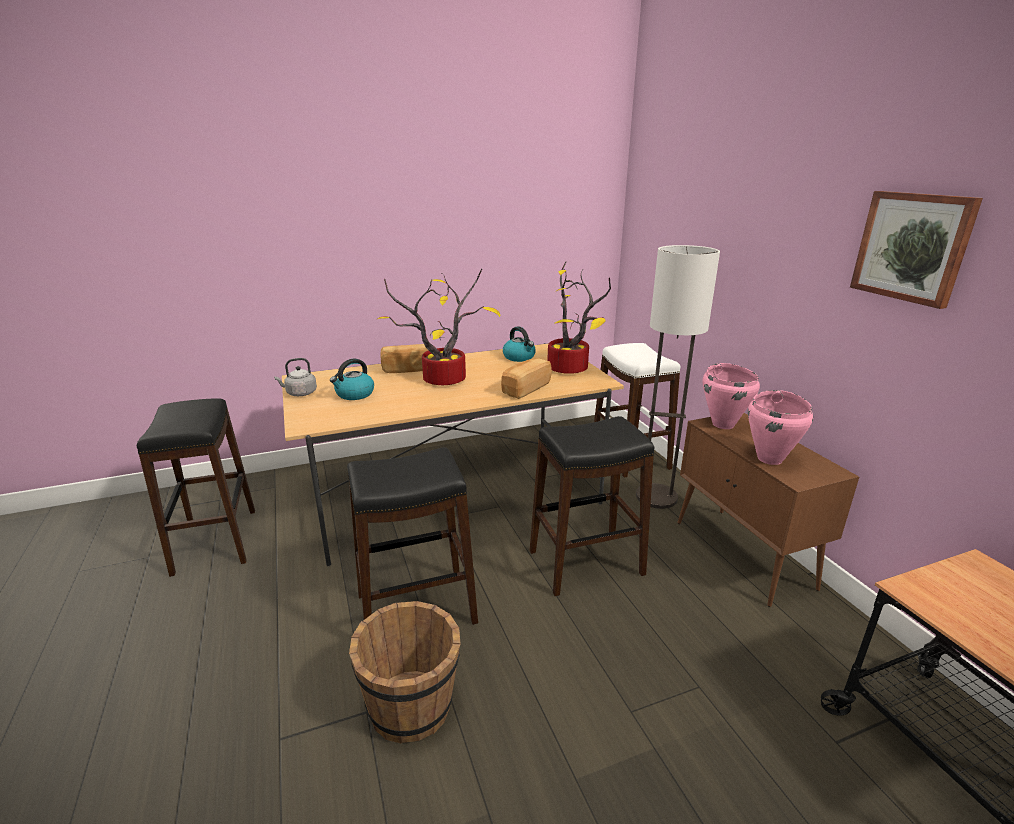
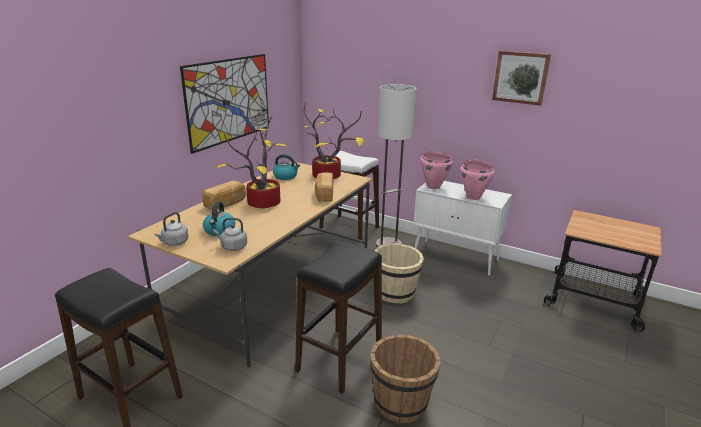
camera: 40 degrees left, 0 degrees up
black stool [529,416,654,596] -> beige bucket [375,243,424,304]
brown cabinet [677,413,859,607] -> white cabinet [414,181,512,276]
none -> picture [180,54,269,154]
none -> grey kettle [213,218,247,251]

